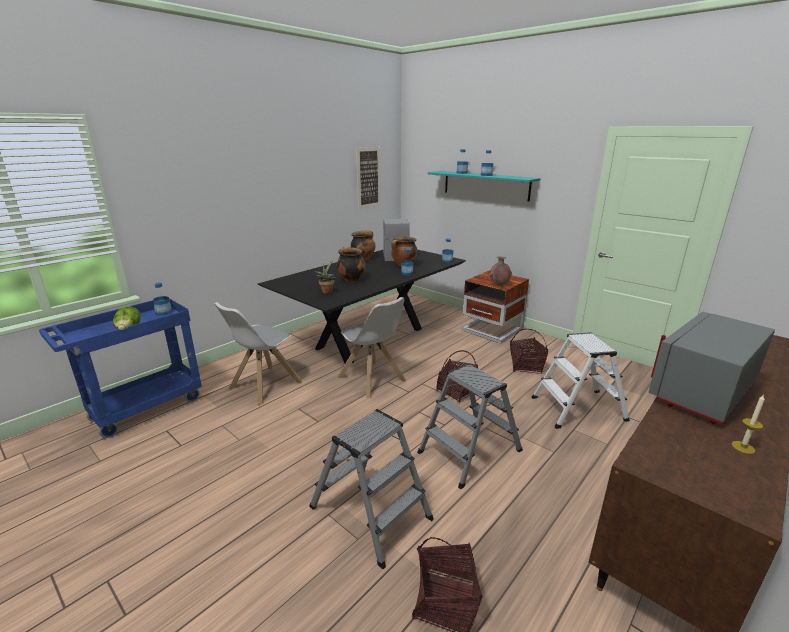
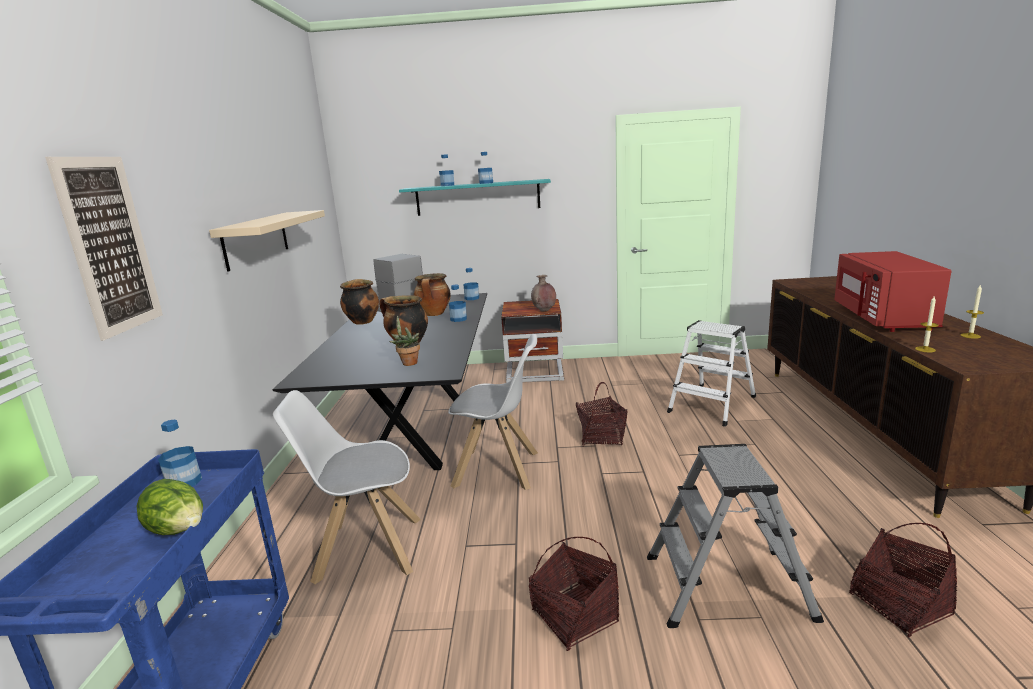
camera: 40 degrees left, 5 degrees down
chair [214,302,302,405] -> chair turned 90 degrees clockwise [273,390,421,584]
picture [356,147,381,209] -> picture moved to [45,157,163,341]
grey step ladder [417,363,523,489] -> none
basket [510,329,548,374] -> basket moved to [529,537,619,651]
grey microwave [649,312,775,425] -> red microwave [834,251,951,332]
none -> beige shelf [209,210,325,272]
none -> candle [915,295,939,352]

